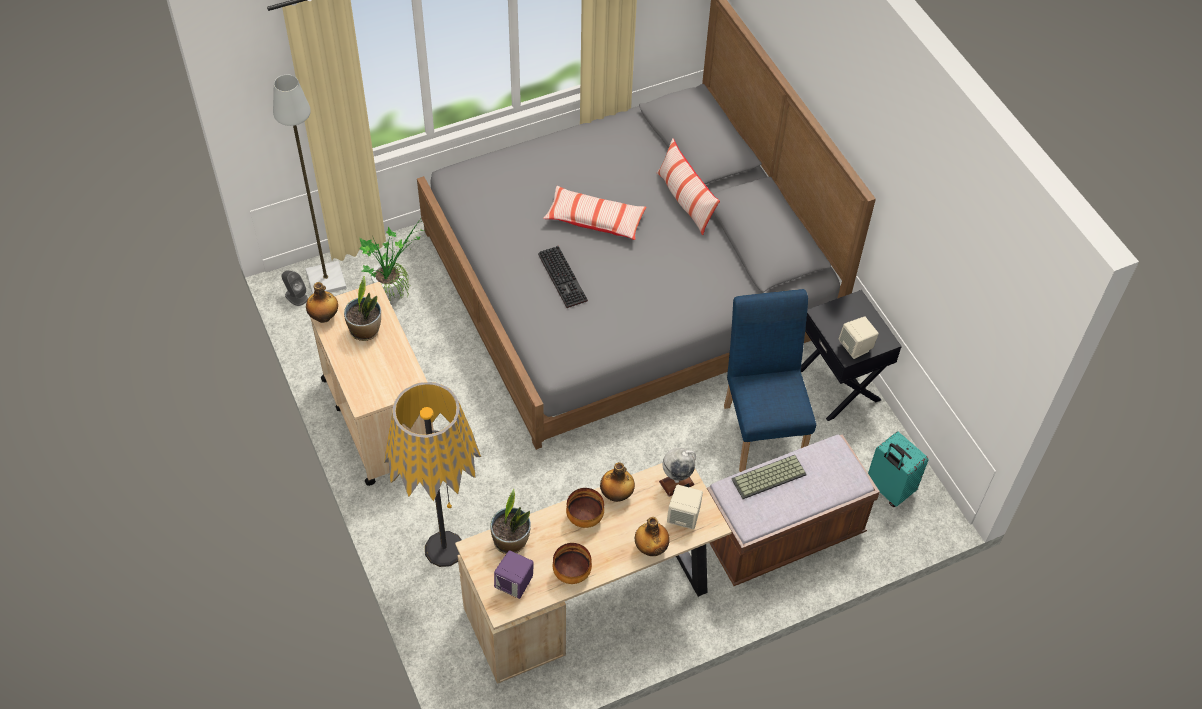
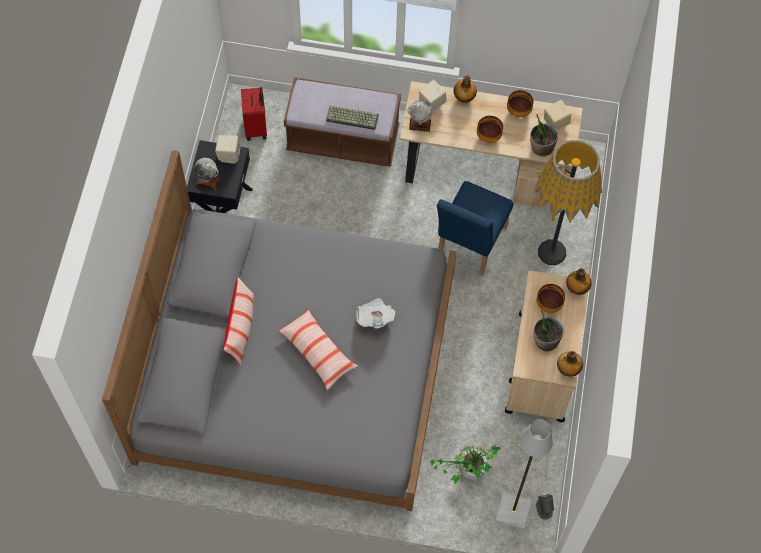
camera: 145 degrees left, 10 degrees up
purple speaker [494,550,534,599] -> beige speaker [544,100,571,131]
keyboard [538,246,588,308] -> newspaper [356,298,396,329]
bottle [600,462,635,502] -> bottle moved to [566,268,592,295]
blue chair [724,289,816,472] -> blue chair moved to [437,181,513,276]
turquoise suitcase [868,432,929,507] -> red suitcase [241,87,267,141]
none -> globe [194,158,220,190]
none -> bowl [537,284,565,313]

